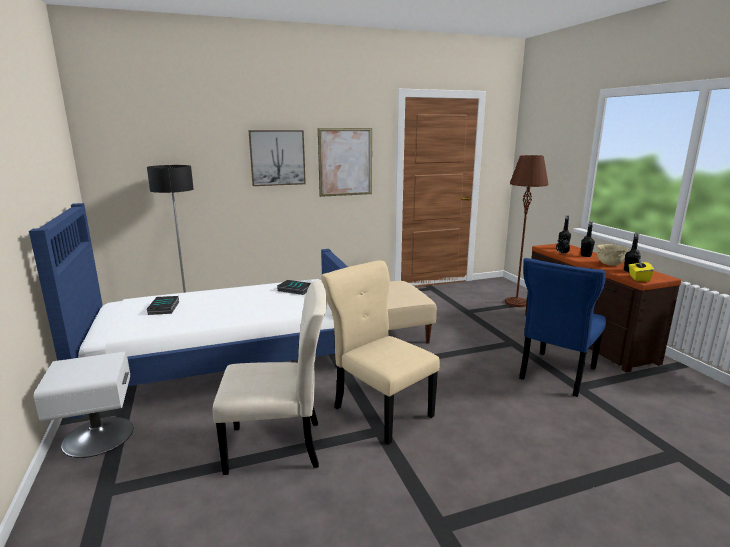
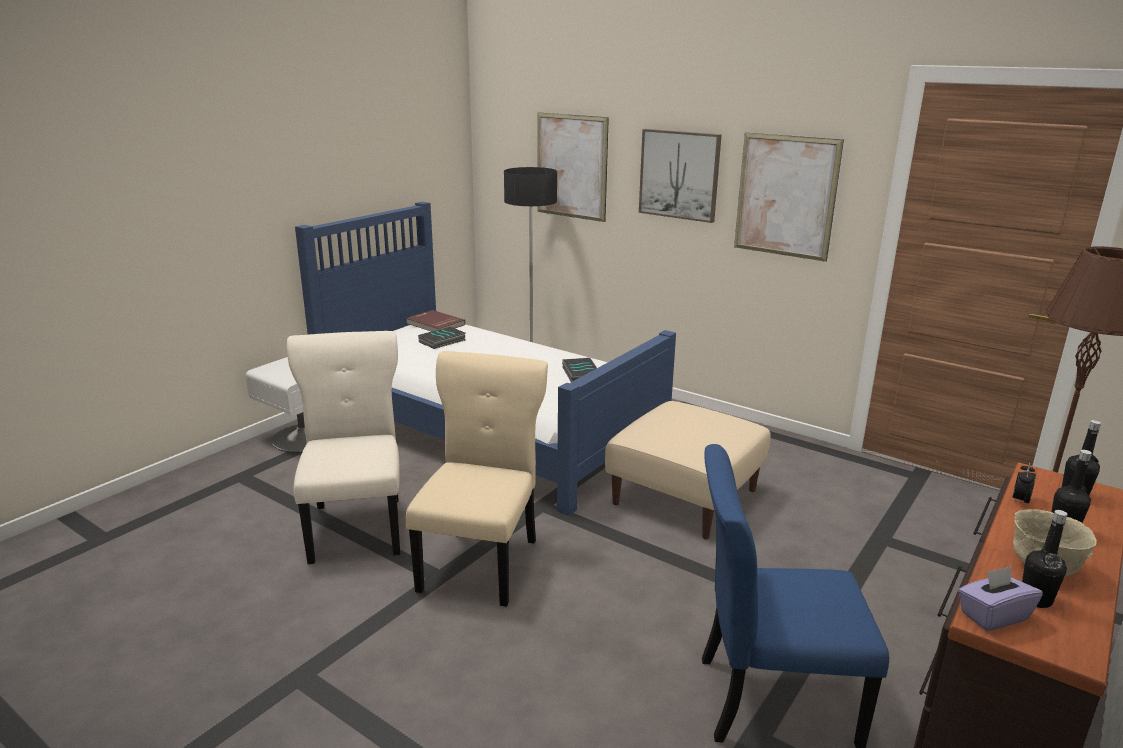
camera: 55 degrees right, 5 degrees up
beige chair [213,281,327,475] -> beige chair turned 150 degrees counterclockwise [287,331,400,564]
yellow tissue box [629,259,654,282] -> purple tissue box [958,566,1043,631]
none -> red book [406,310,465,332]
none -> picture [537,113,609,222]

